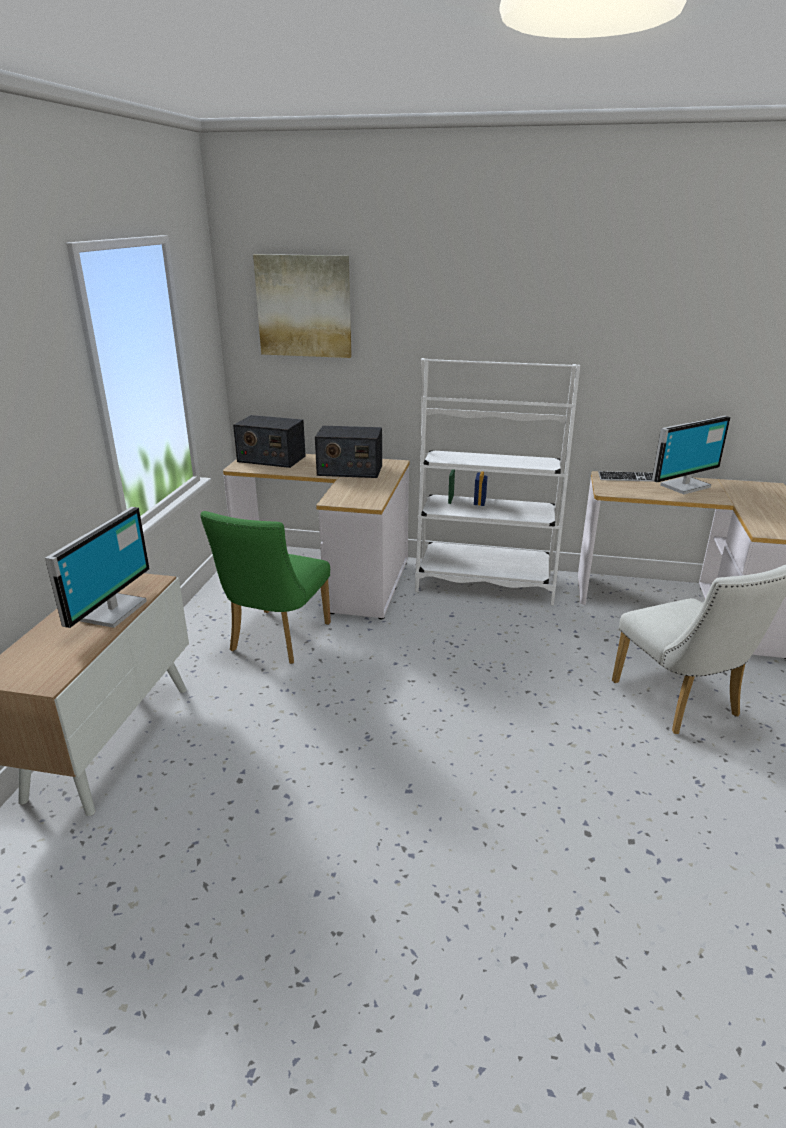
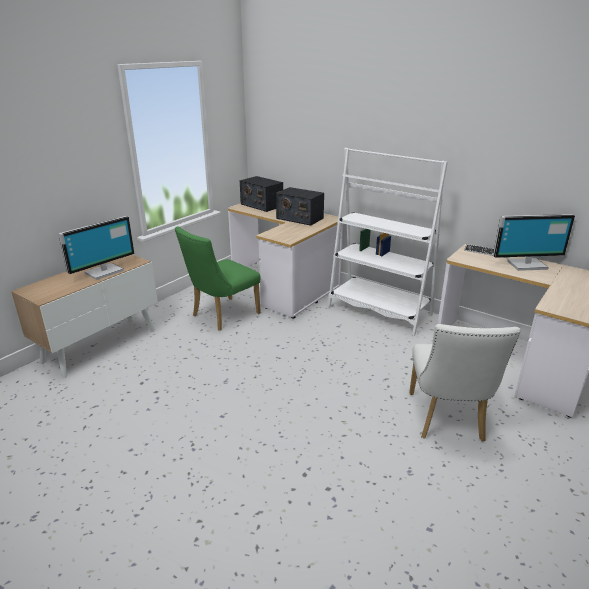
camera: 25 degrees right, 0 degrees up
picture [253,254,352,358] -> none

